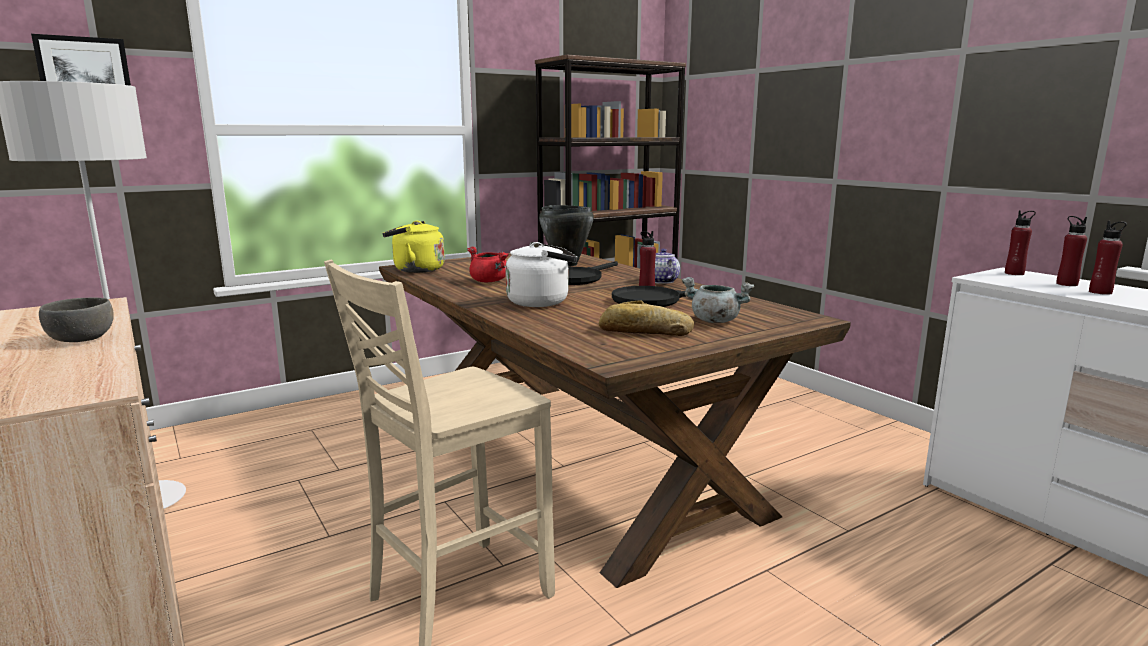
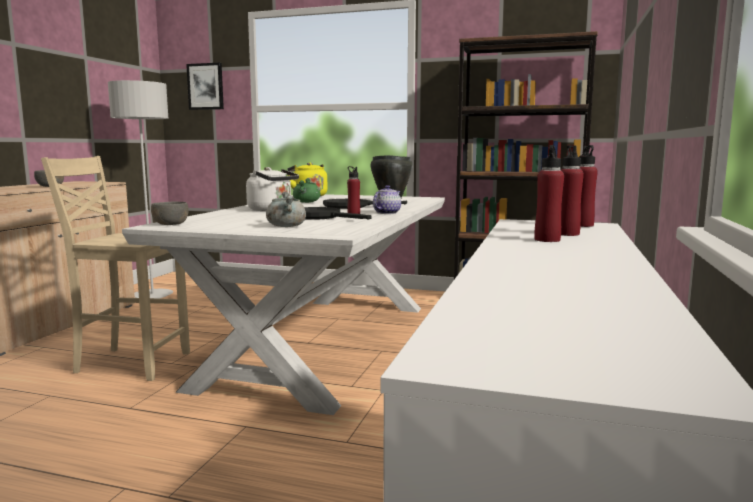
camera: 50 degrees right, 5 degrees down
brown dining table [379,253,851,588] -> white dining table [122,194,445,415]
red cooking pot [467,246,509,282] -> green cooking pot [293,178,321,203]
bread [599,300,694,336] -> none
none -> grey bowl [151,202,189,225]

